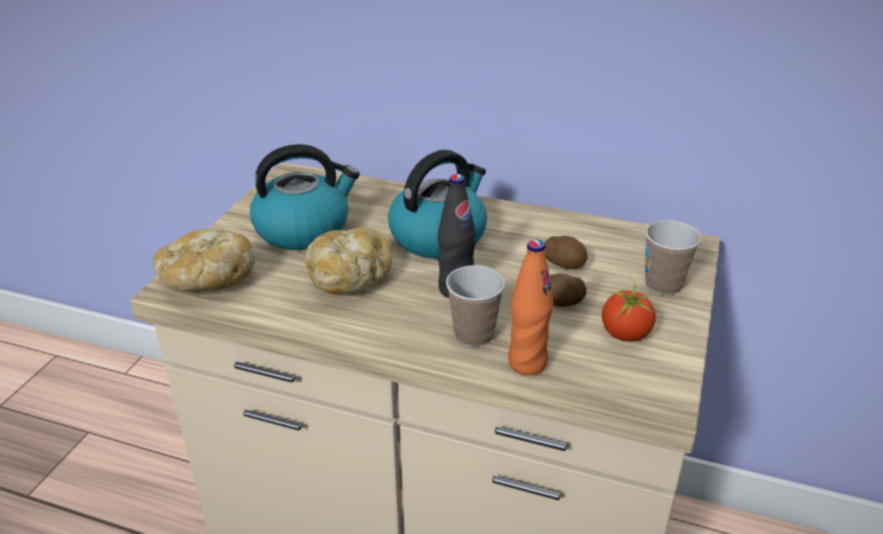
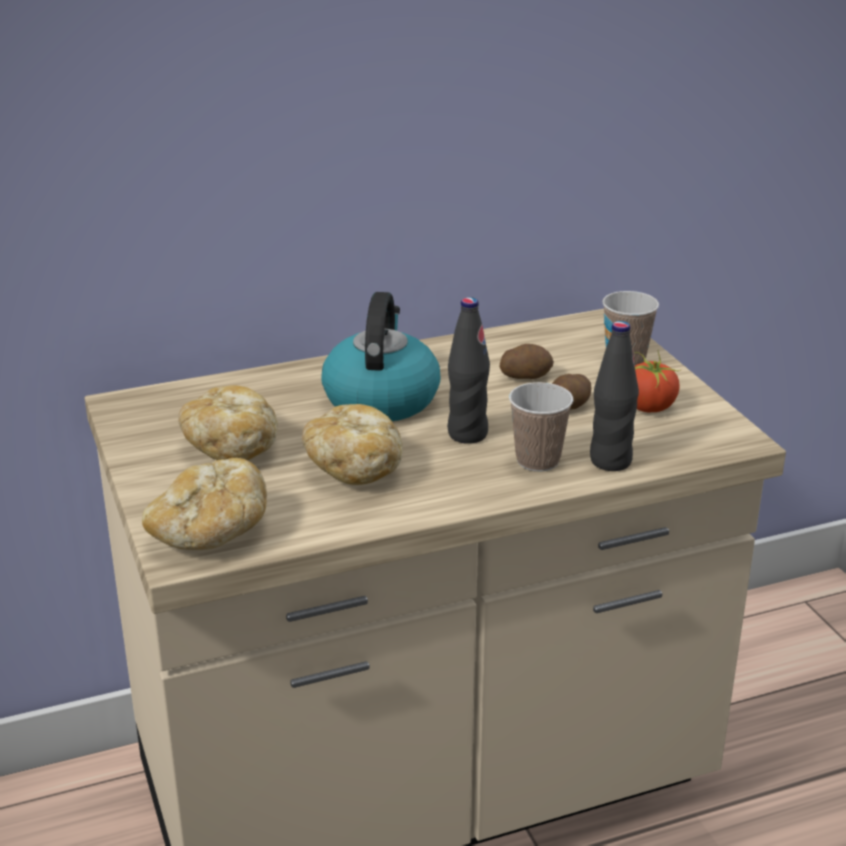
camera: 40 degrees left, 5 degrees down
kettle [250,144,360,250] -> bread [178,385,278,460]
orange bottle [508,239,553,376] -> black bottle [590,321,639,471]

